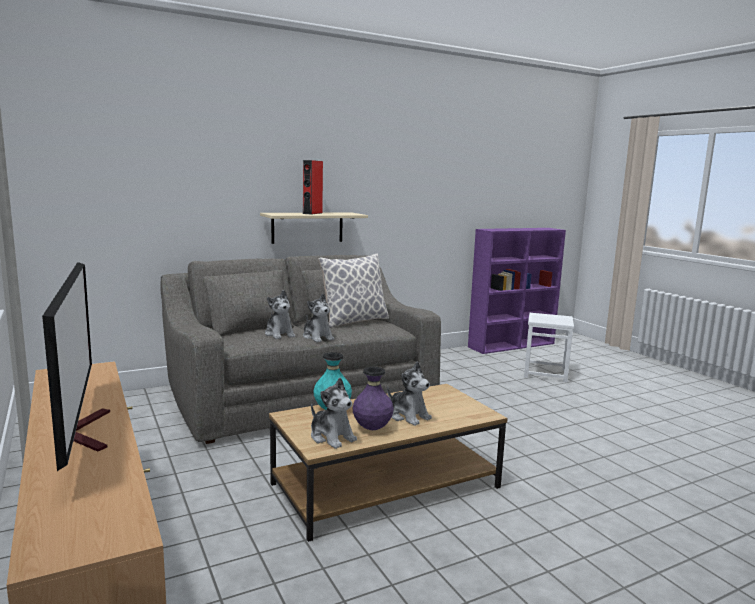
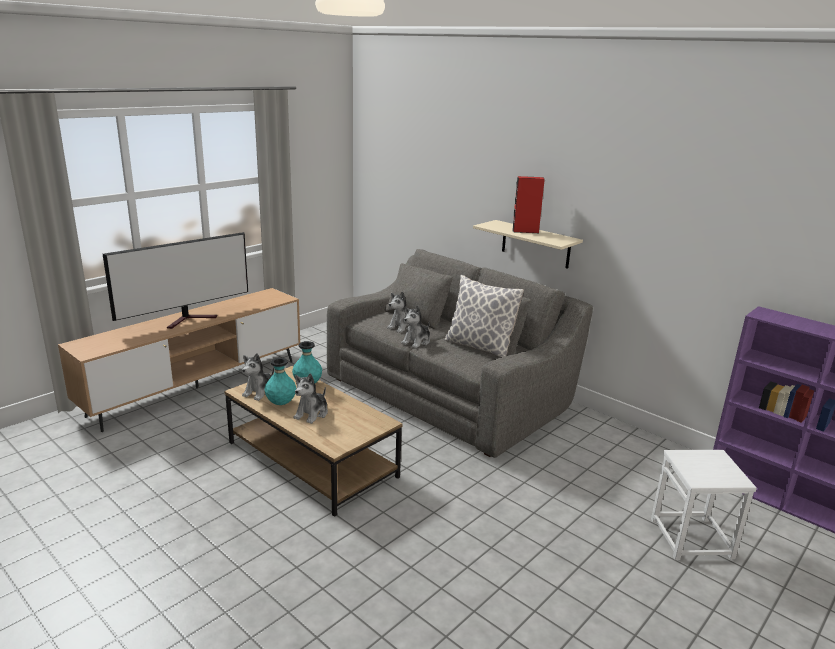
camera: 70 degrees right, 10 degrees up
purple vase [353,367,393,430] -> turquoise vase [264,358,296,405]

